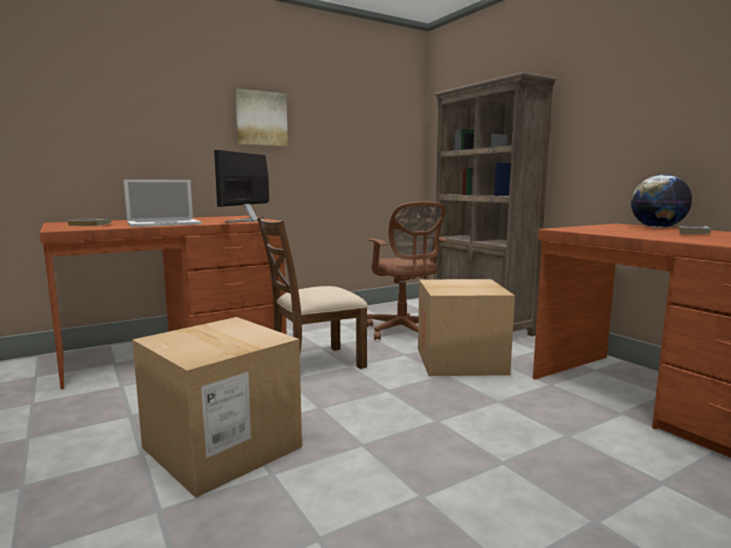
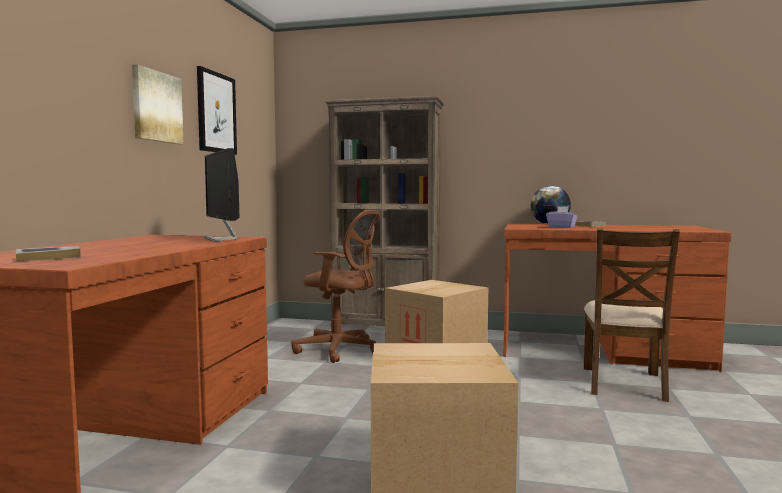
camera: 45 degrees left, 5 degrees down
laptop [124,179,202,227] -> none
brown chair [257,216,368,369] -> brown chair moved to [583,228,680,402]
none -> picture [197,66,237,155]
none -> purple tissue box [546,206,578,228]

